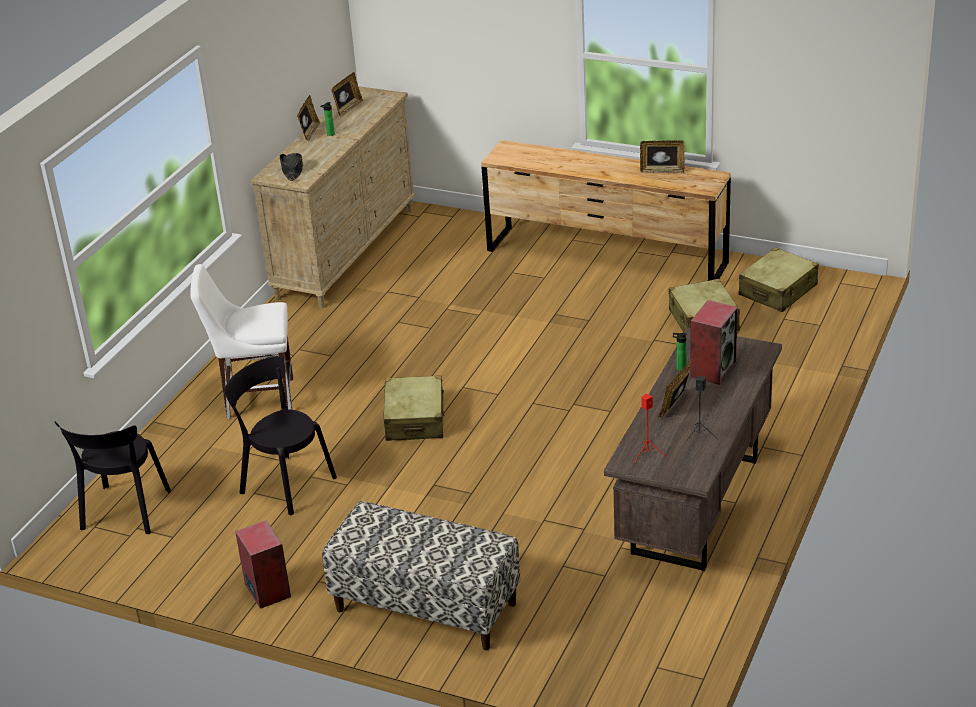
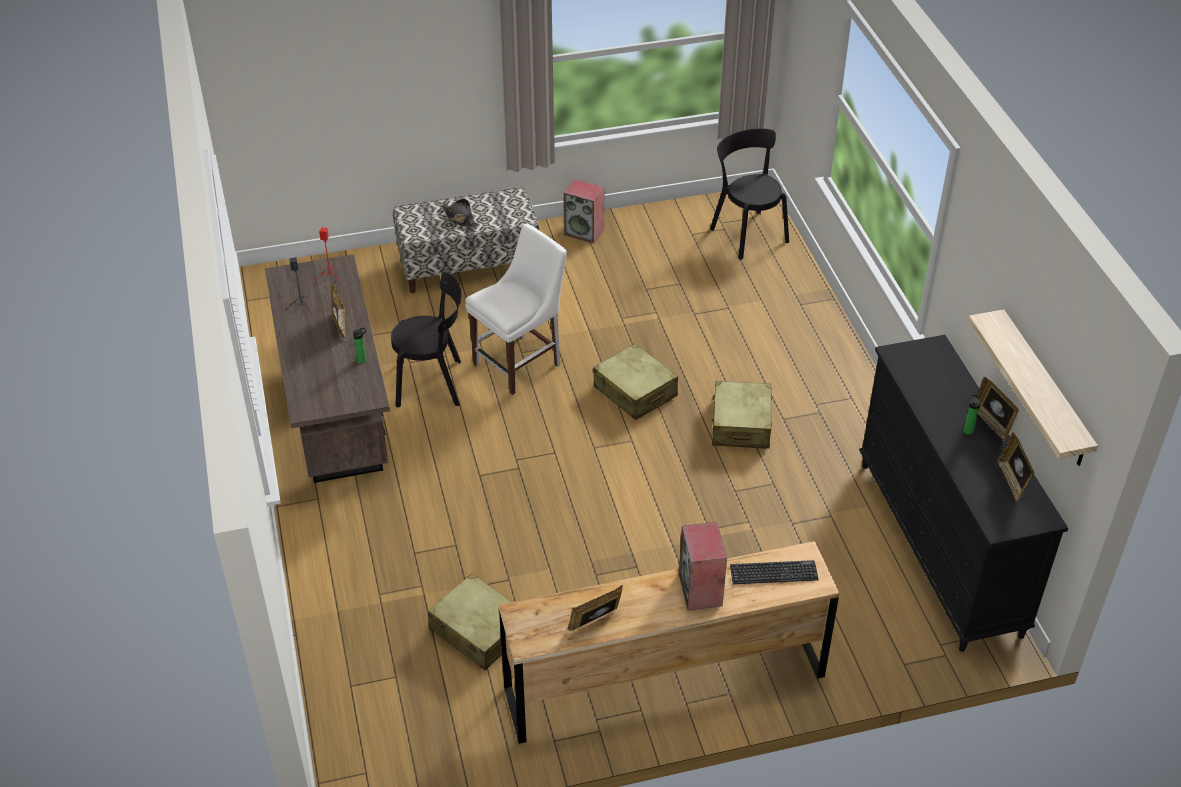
camera: 140 degrees right, 10 degrees up
white chair [190,264,293,419] -> white chair moved to [465,224,567,395]
black chair [224,356,337,515] -> black chair moved to [391,272,462,408]
beige dresser [251,86,416,308] -> black dresser [859,335,1068,652]
black hat [279,153,303,181] -> black hat moved to [441,199,479,227]
speaker [690,300,738,385] -> speaker moved to [679,522,727,610]
beige suitcase [739,247,818,312] -> beige suitcase moved to [711,381,772,449]
none -> keyboard [730,560,819,584]
none -> shelf [968,309,1098,466]

